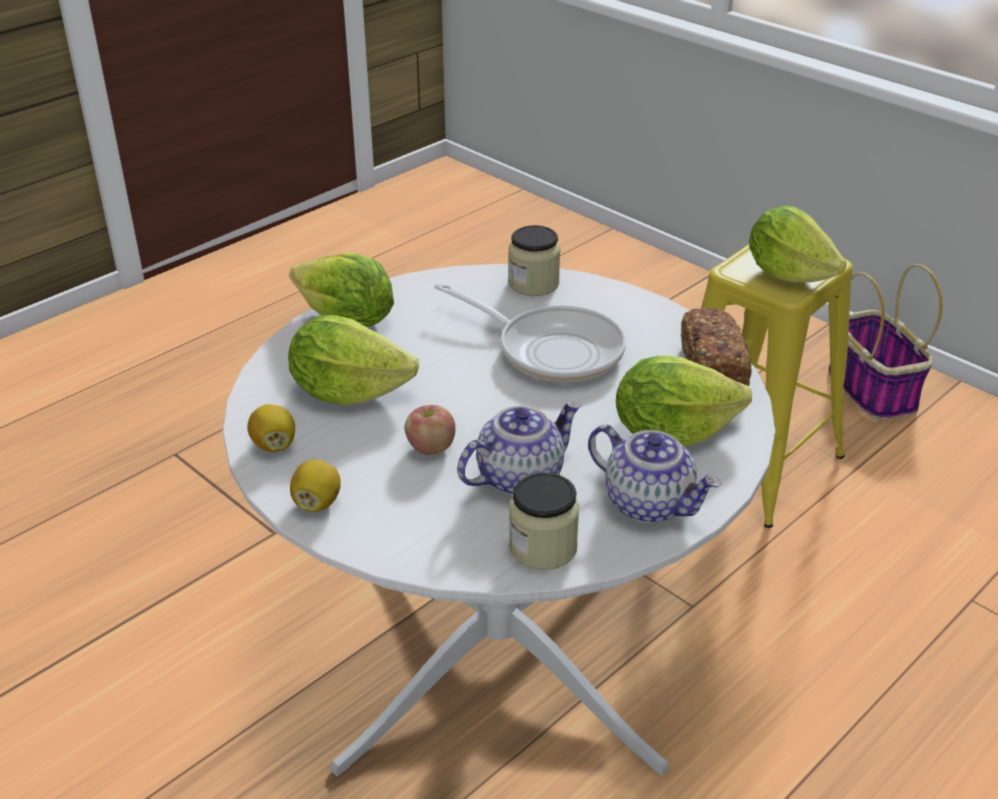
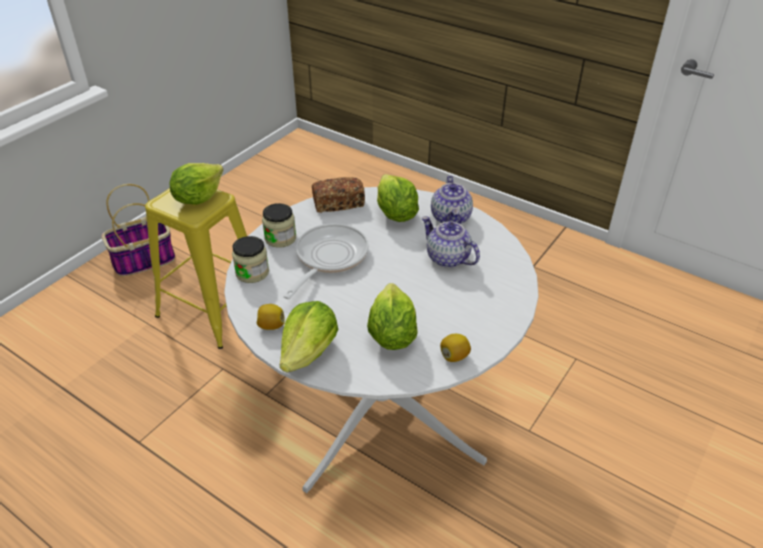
camera: 100 degrees left, 5 degrees up
lemon [290,460,341,512] -> lemon moved to [257,304,285,330]
apple [404,405,456,455] -> none
jar [509,472,580,570] -> jar moved to [262,203,296,248]
teapot [588,424,721,523] -> teapot turned 150 degrees clockwise [431,175,473,224]

